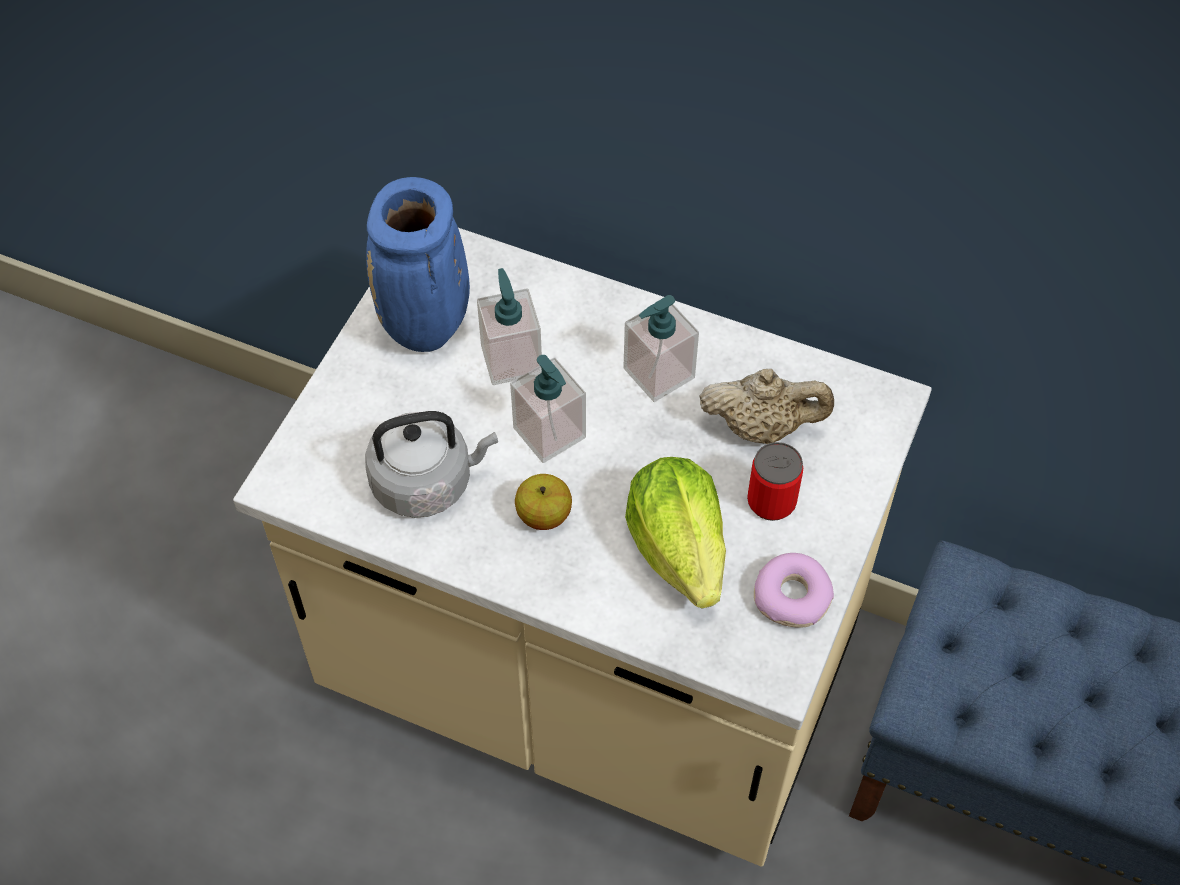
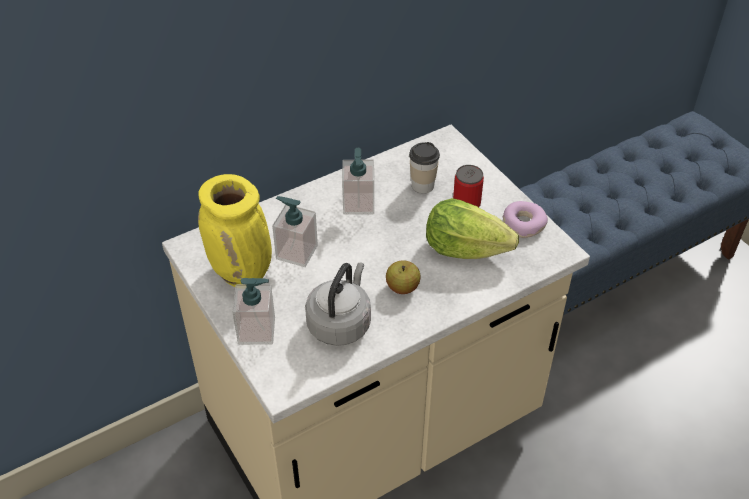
camera: 55 degrees left, 10 degrees down
blue vase [366,177,470,352] -> yellow vase [198,174,272,287]
soap dispenser [510,355,586,463] -> soap dispenser moved to [232,278,275,345]
beige teapot [699,369,834,444] -> cup [409,142,440,194]

